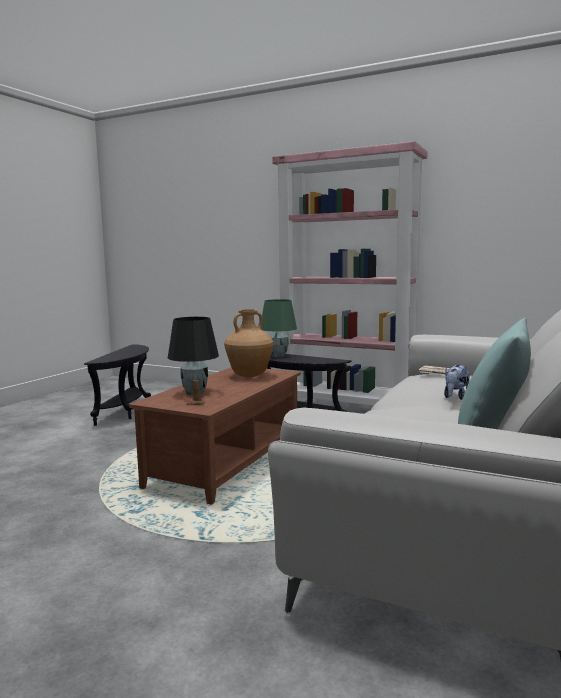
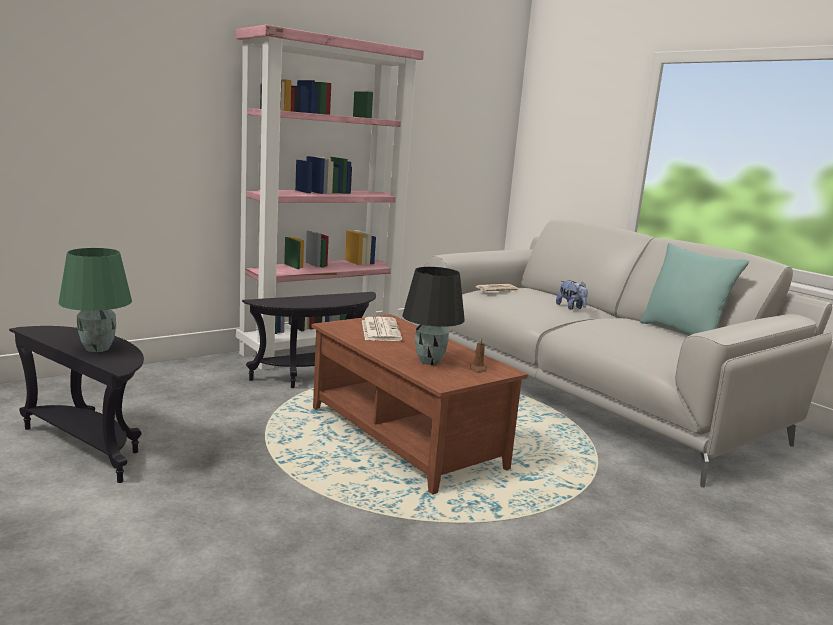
camera: 65 degrees left, 5 degrees up
brown vase [224,309,274,377] -> newspaper [362,317,402,341]
green table lamp [261,299,297,357] -> green table lamp moved to [59,248,132,352]

